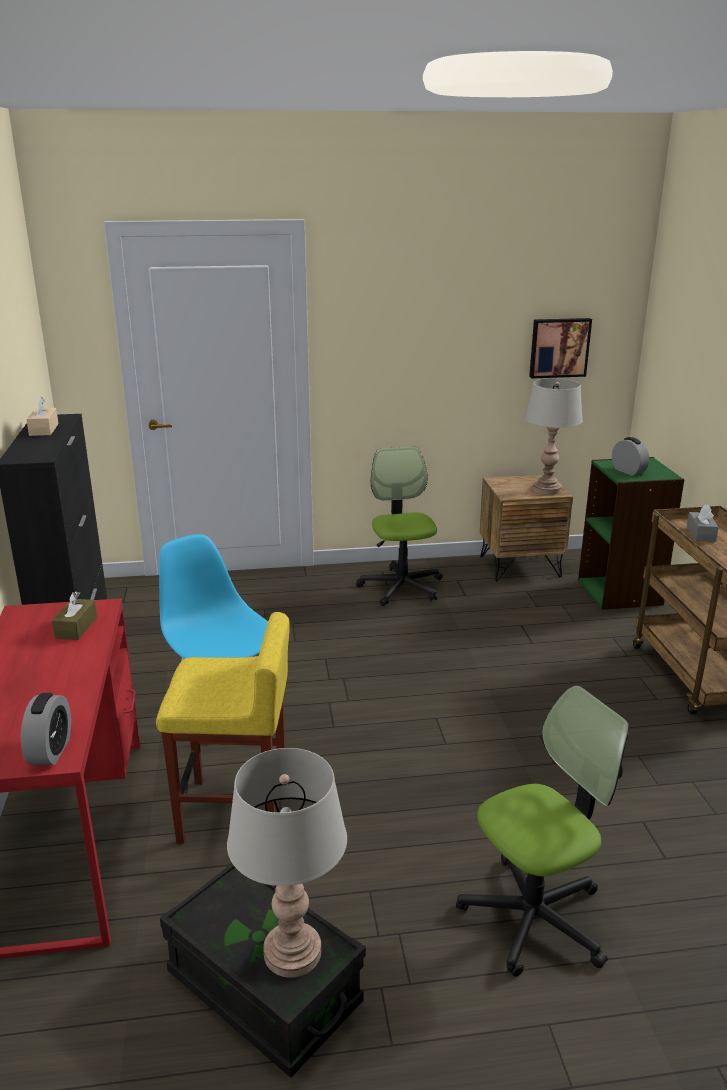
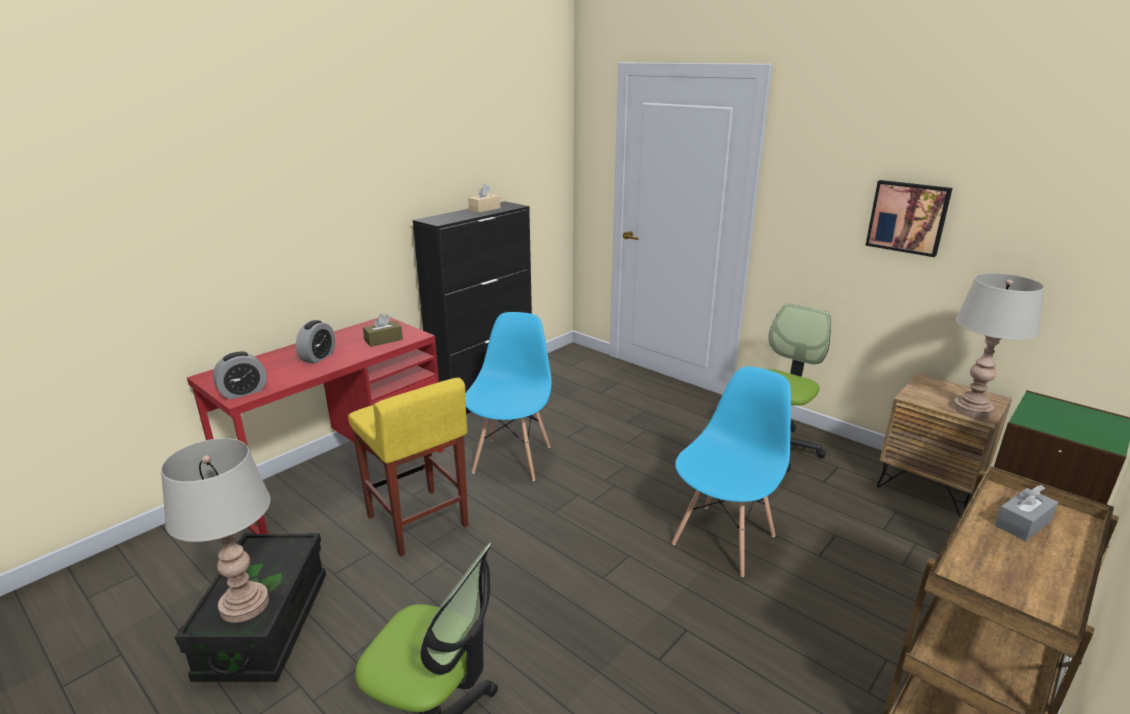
camera: 50 degrees right, 0 degrees up
picture [529,318,592,378] -> picture moved to [865,180,953,257]
alarm clock [612,437,649,476] -> alarm clock moved to [296,320,335,364]
none -> blue chair [672,366,791,577]

